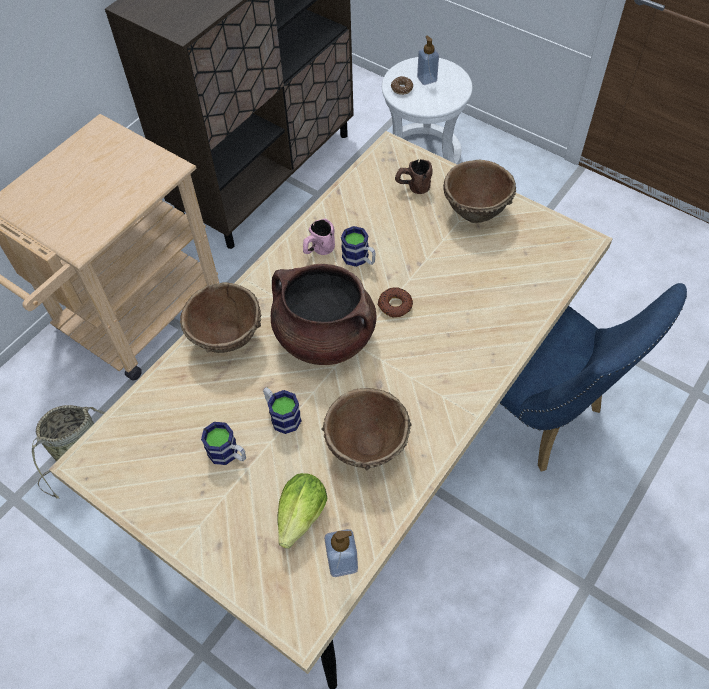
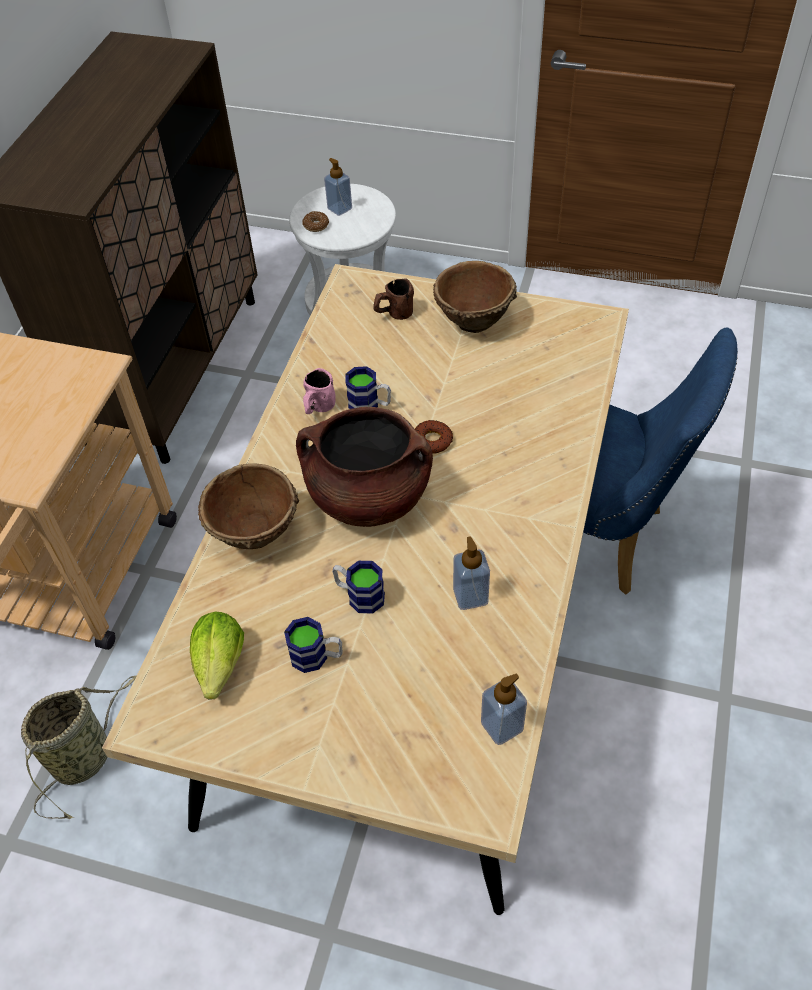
camera: 20 degrees left, 5 degrees down
lettuce [277,473,328,549] -> lettuce moved to [190,612,244,699]
brown bowl [322,388,412,470] -> soap dispenser [453,536,490,610]

